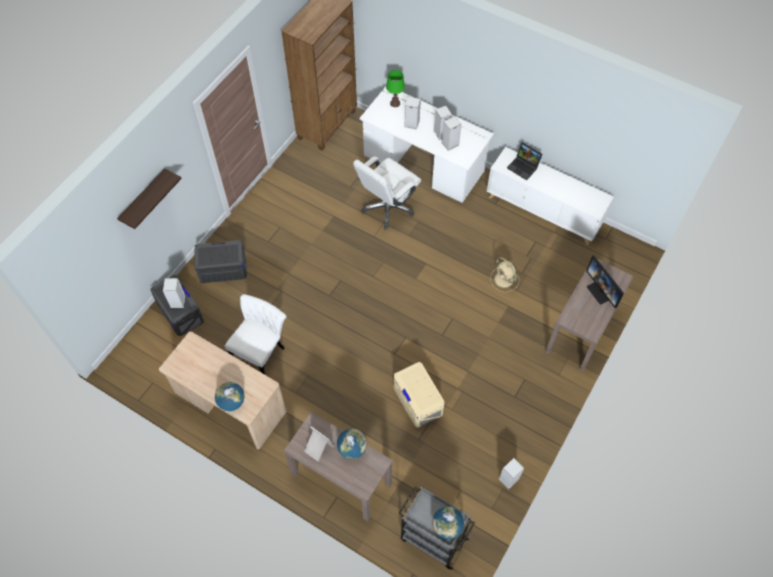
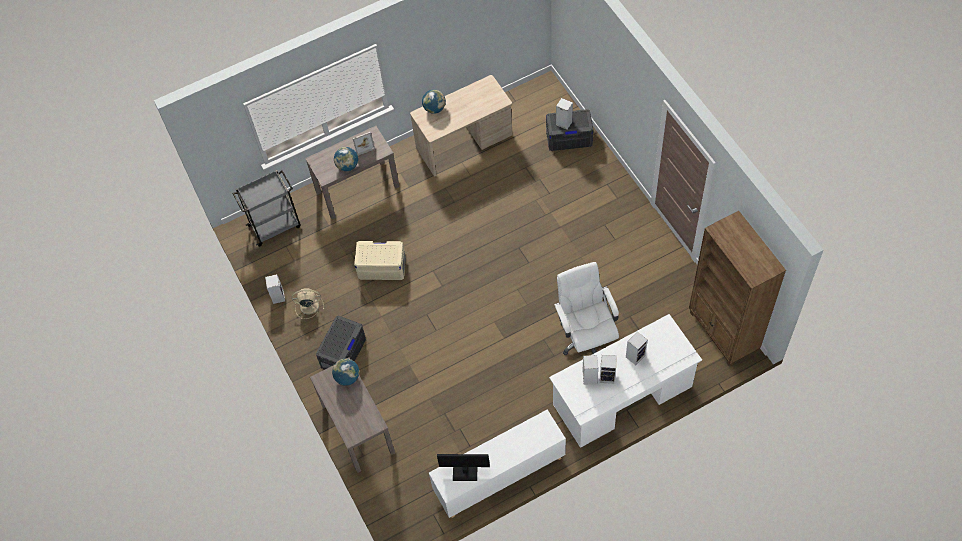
camera: 125 degrees right, 0 degrees up
shelf [117,168,182,229] -> none
grey storage box [195,240,247,283] -> grey storage box moved to [316,316,366,370]
white chair [225,294,287,374] -> none
green table lamp [386,70,405,107] -> none
globe [432,506,464,539] -> globe moved to [332,359,359,386]
beige fan [490,257,519,293] -> beige fan moved to [292,288,324,319]
laptop [507,142,542,180] -> none
monitor [586,255,624,308] -> monitor moved to [437,454,490,481]

